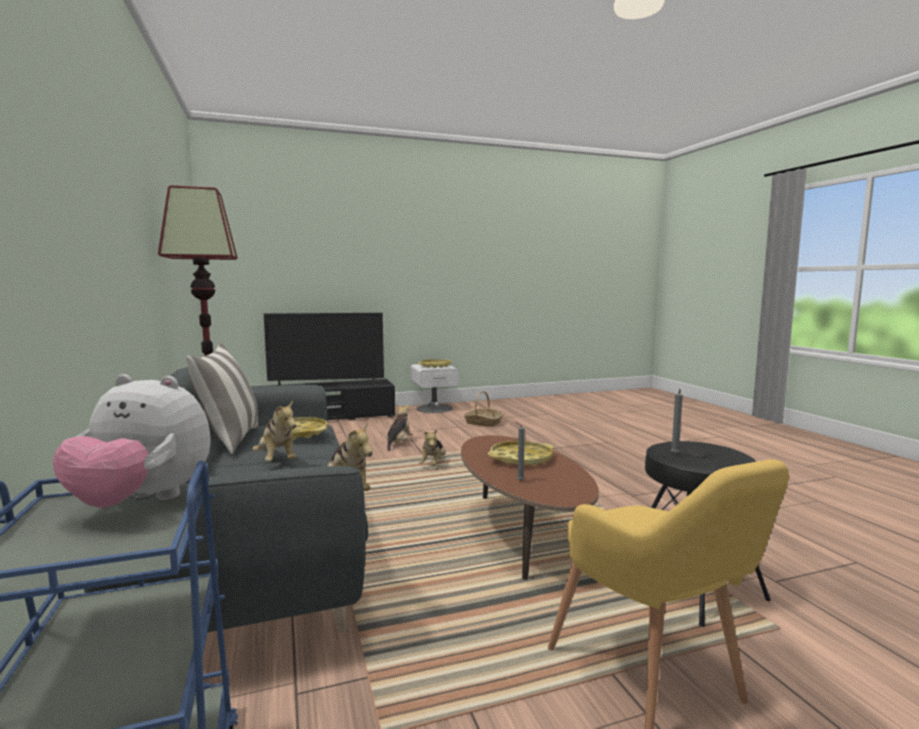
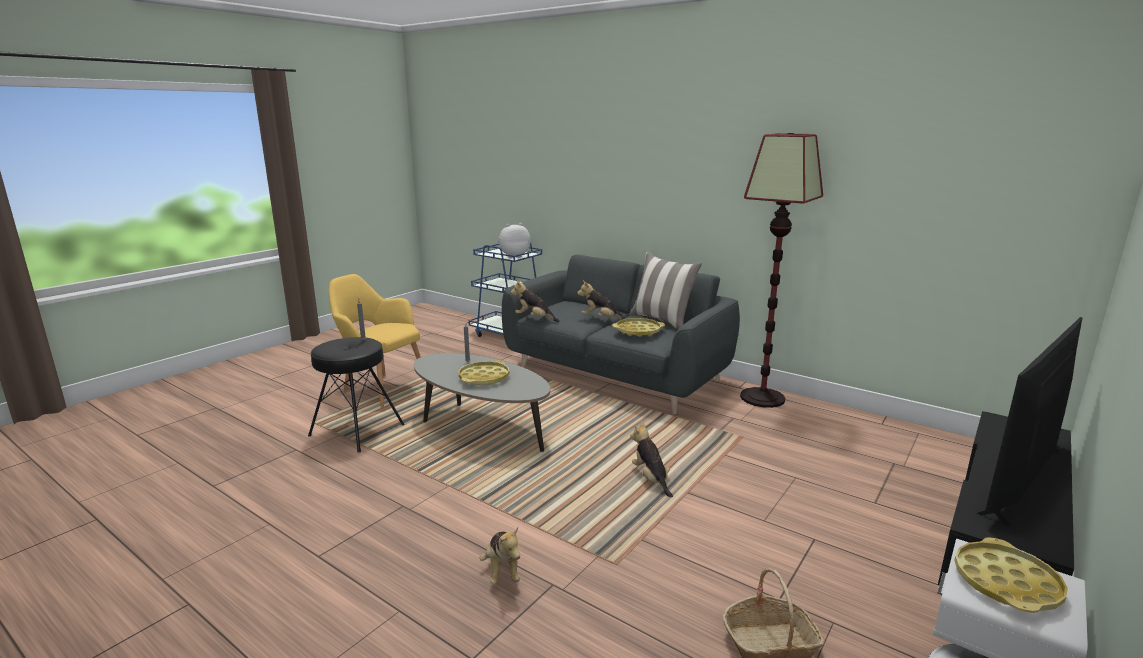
camera: 145 degrees right, 10 degrees up
plush toy [386,405,413,451] -> plush toy moved to [480,527,520,584]
brown coffee table [461,435,599,580] -> grey coffee table [414,353,550,452]

